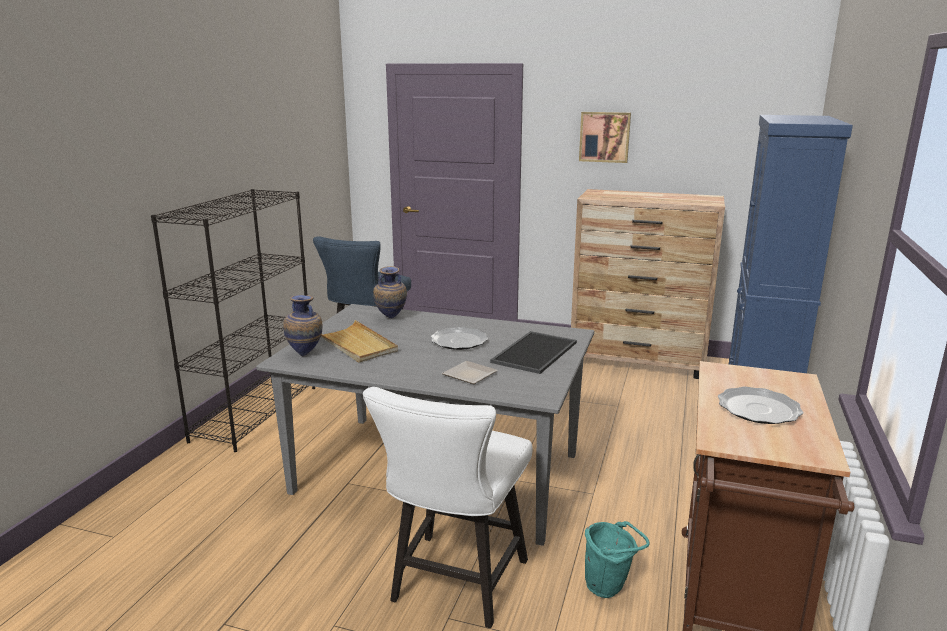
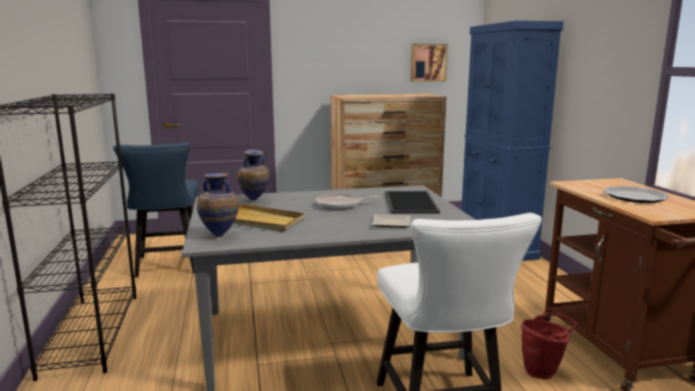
camera: 30 degrees left, 5 degrees down
plate [431,327,488,350] -> frying pan [316,194,382,210]
picture [579,112,631,163] -> picture moved to [410,44,448,82]
turquoise bucket [585,521,650,598] -> red bucket [521,312,577,379]

